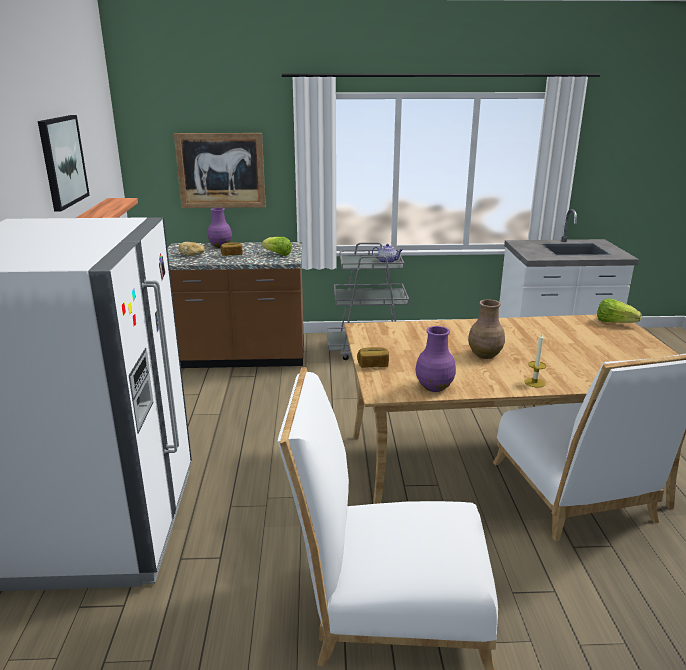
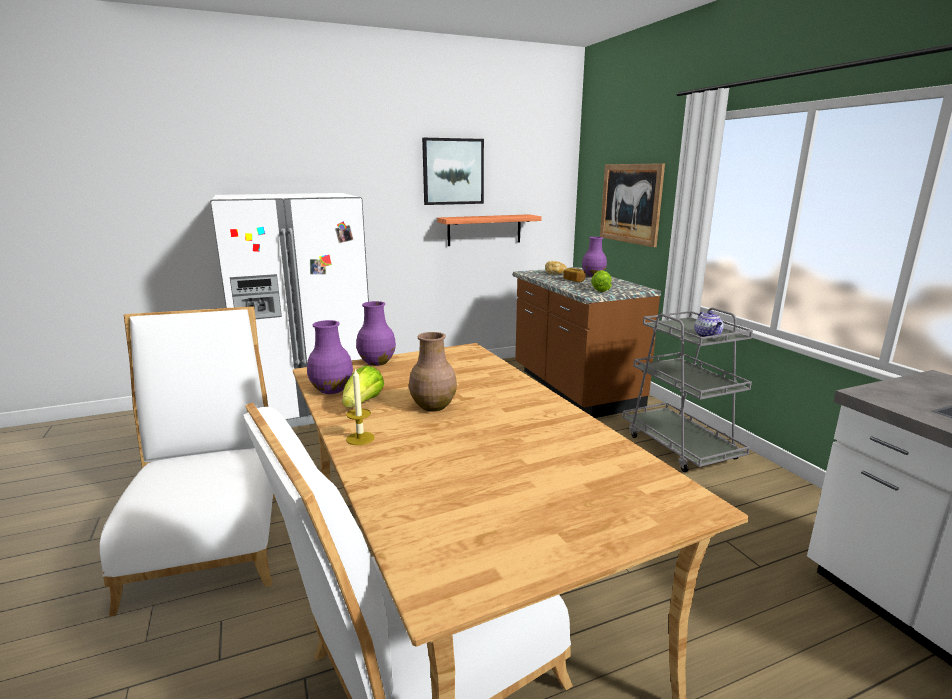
camera: 70 degrees right, 5 degrees down
bread [357,347,389,368] -> purple vase [356,301,396,366]
lettuce [597,298,642,323] -> lettuce moved to [342,366,384,408]

